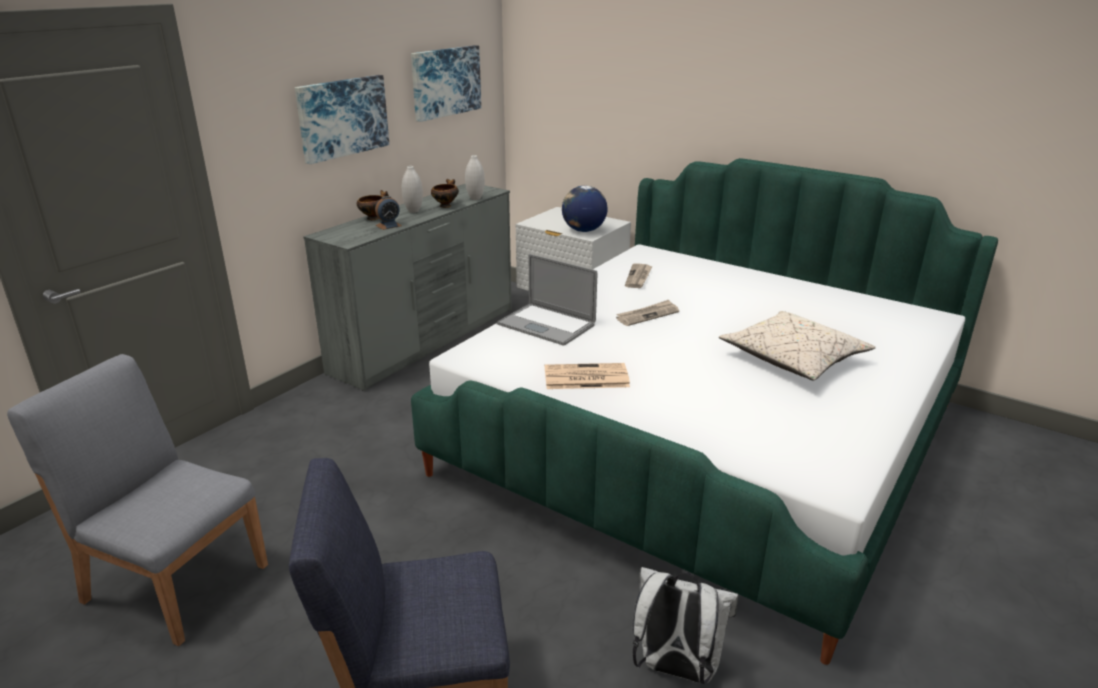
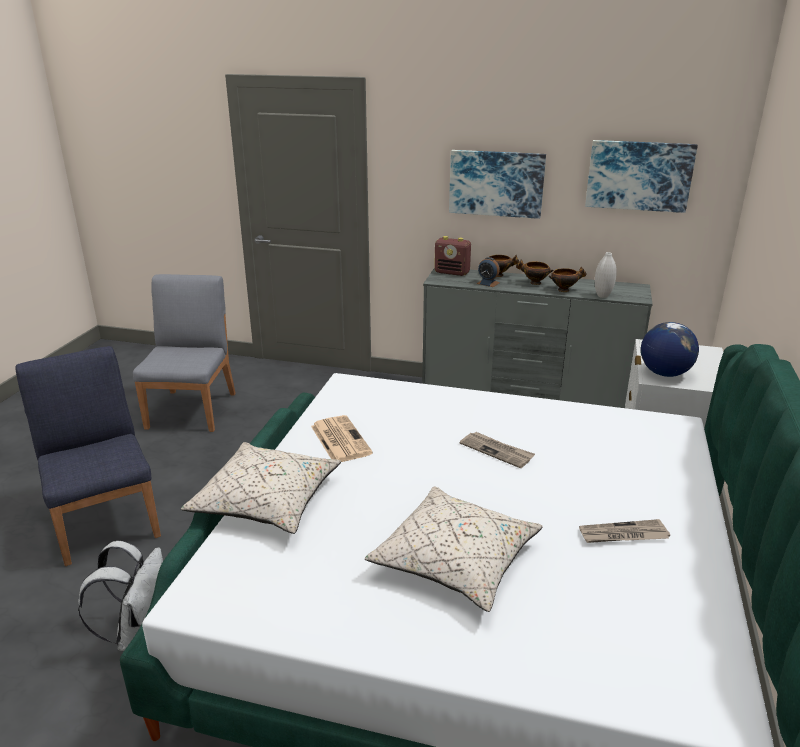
camera: 70 degrees right, 0 degrees up
white vase [402,166,423,213] -> bowl [516,259,553,285]
laptop [497,254,597,346] -> none
newspaper [625,263,652,288] -> newspaper moved to [579,519,670,543]
none -> beige pillow [181,442,341,534]
none -> radio [434,236,471,276]

